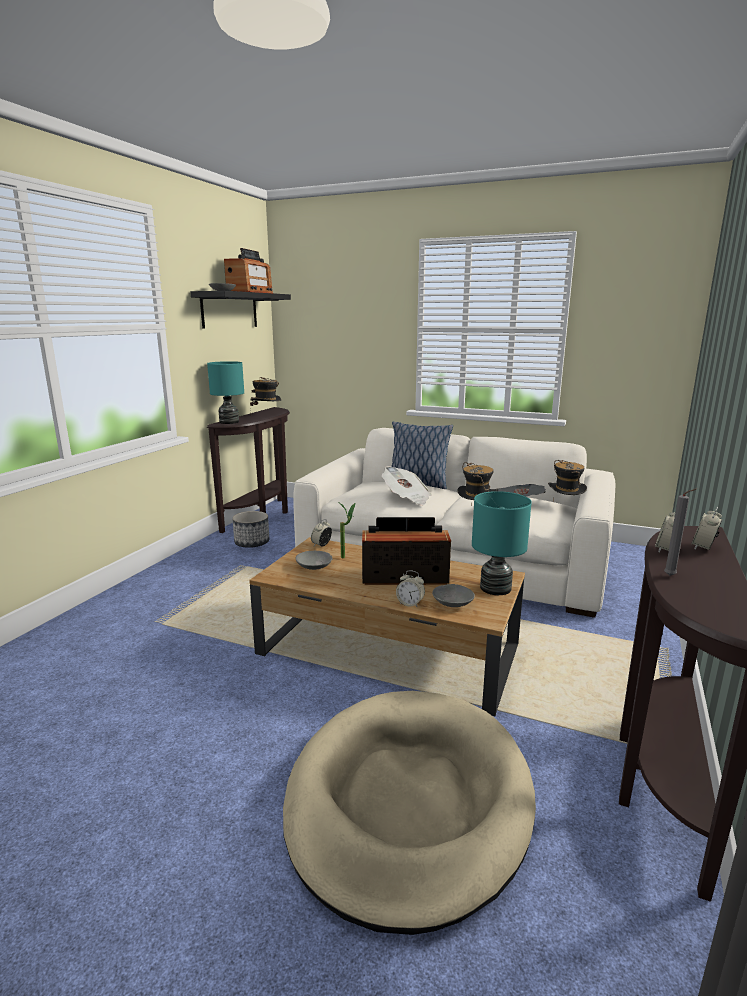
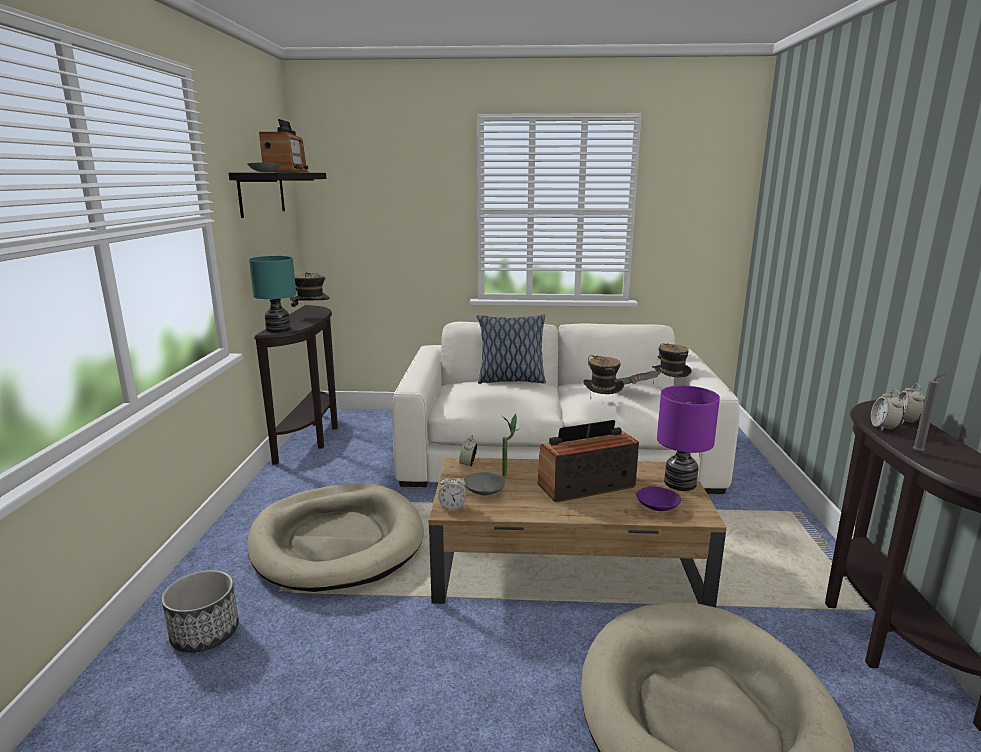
camera: 20 degrees left, 0 degrees up
planter [232,511,270,548] -> planter moved to [161,570,239,653]
newspaper [382,466,432,505] -> none
alarm clock [396,571,425,608] -> alarm clock moved to [438,473,467,510]
grey bowl [432,584,475,607] -> purple bowl [636,486,681,511]
turquoise table lamp [472,491,532,595] -> purple table lamp [657,386,720,491]
none -> beige dog bed [247,484,424,592]

